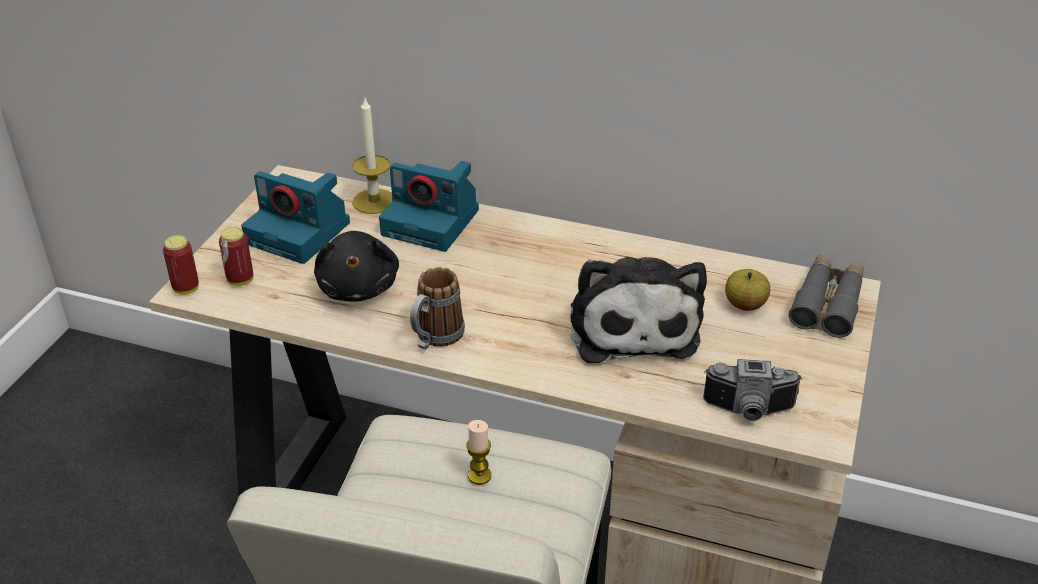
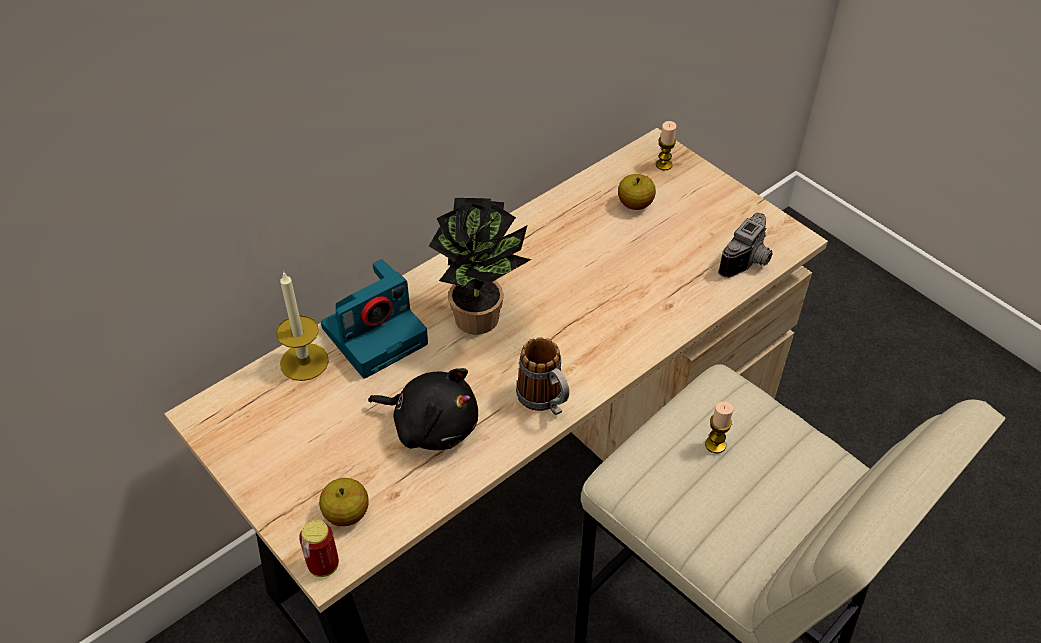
camera: 60 degrees left, 10 degrees up
can [219,227,253,286] -> apple [319,478,369,526]
camera [241,171,350,264] -> none
plush toy [570,257,707,363] -> none
grey binoculars [788,255,864,338] -> candle [656,121,676,170]
none -> potted plant [429,198,532,335]

